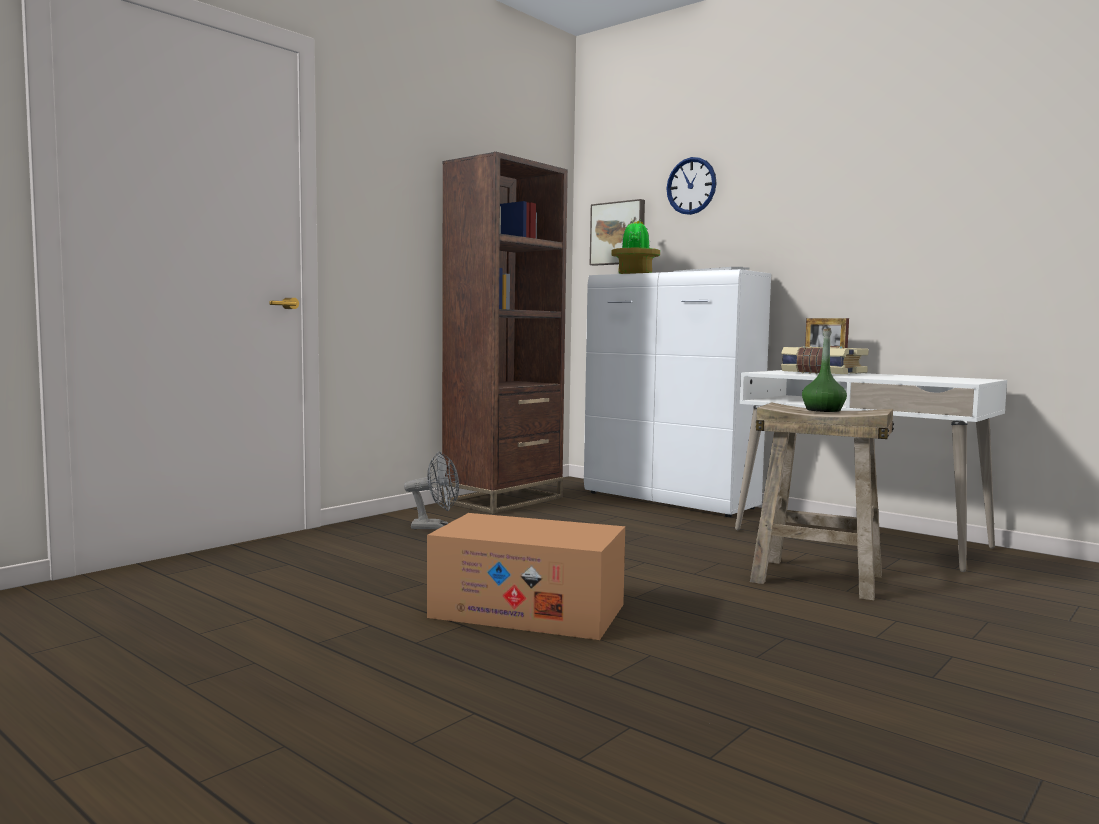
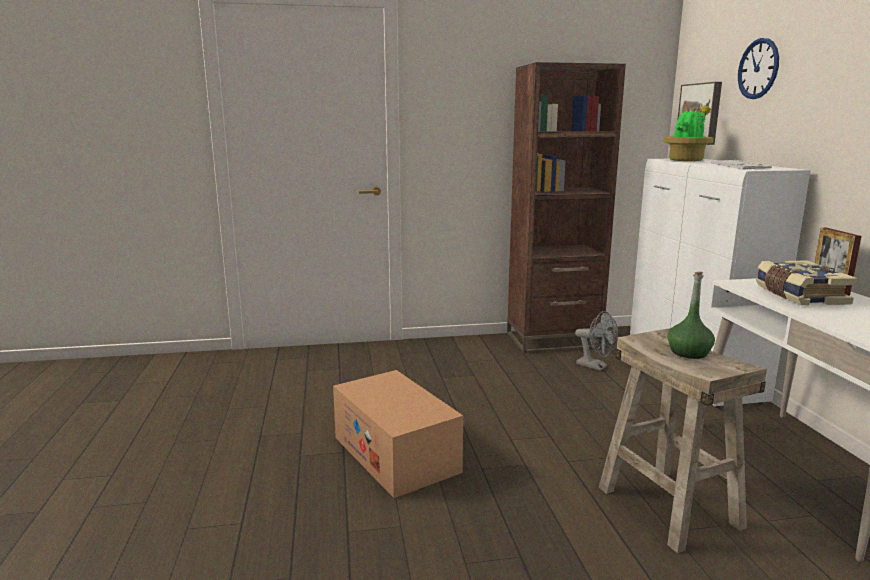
camera: 40 degrees right, 10 degrees up
grey fan [404,451,459,529] -> grey fan moved to [575,311,618,371]

